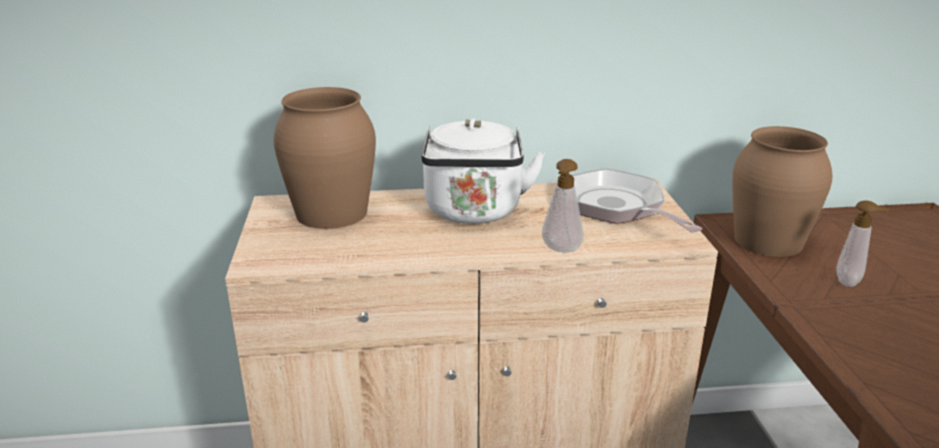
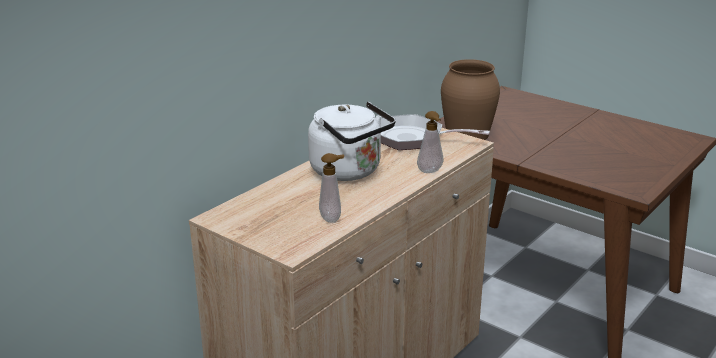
camera: 45 degrees left, 0 degrees up
brown vase [273,87,376,229] -> none
soap dispenser [836,200,889,287] -> soap dispenser moved to [319,153,344,223]

